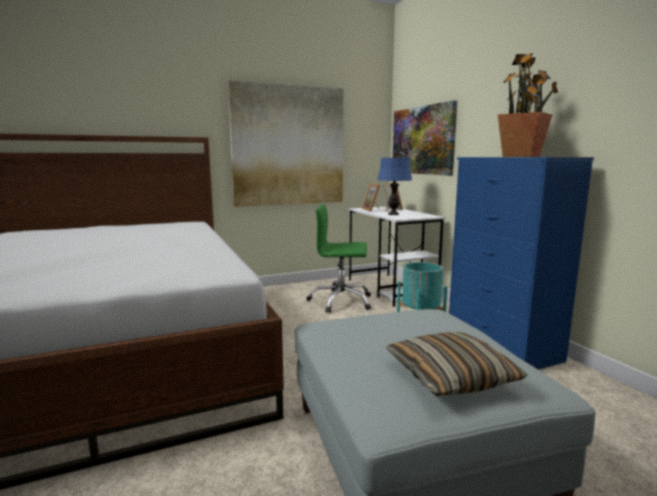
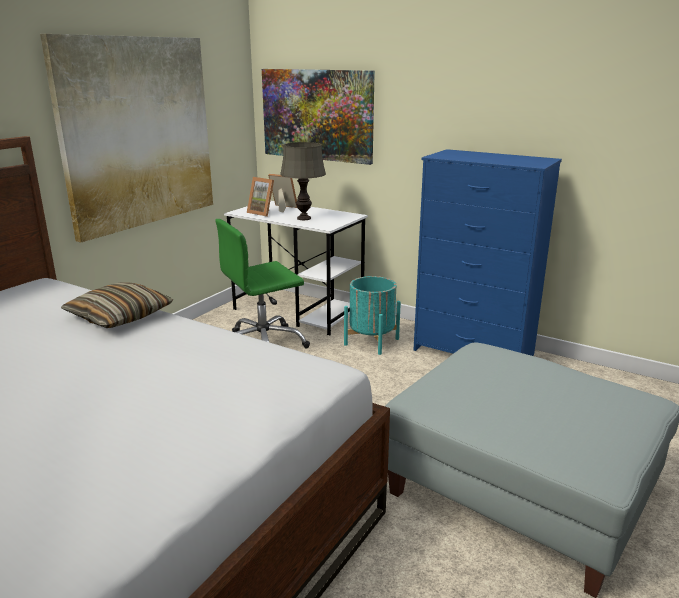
camera: 35 degrees left, 10 degrees up
blue table lamp [378,158,412,215] -> grey table lamp [280,142,326,220]
pillow [386,332,528,396] -> pillow moved to [61,282,173,328]
potted plant [498,53,558,157] -> none

